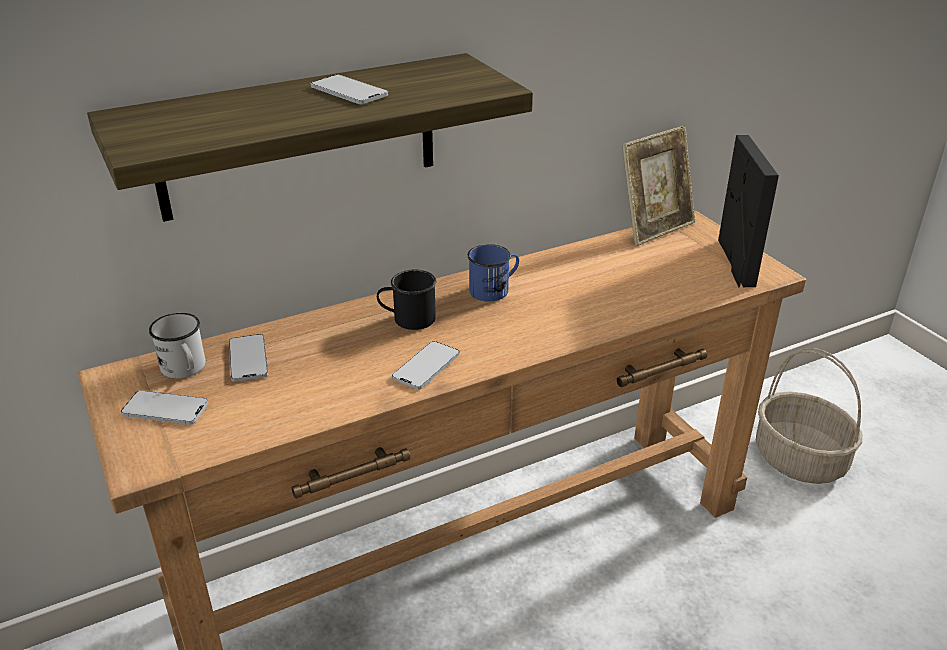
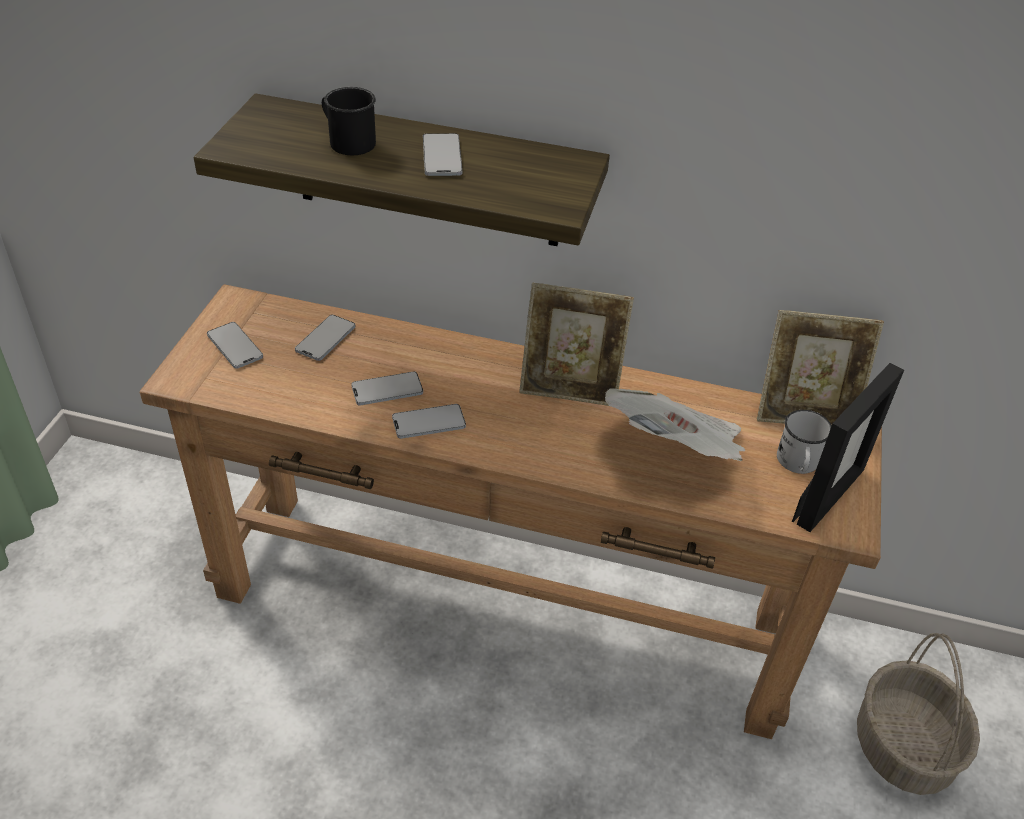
camera: 40 degrees right, 10 degrees up
white mug [149,313,206,378] -> white mug moved to [777,410,832,474]
black mug [377,270,436,330] -> black mug moved to [322,87,376,155]
blue mug [467,244,519,301] -> picture frame [519,283,634,406]
none -> phone [351,371,423,406]
none -> newspaper [605,388,746,461]

